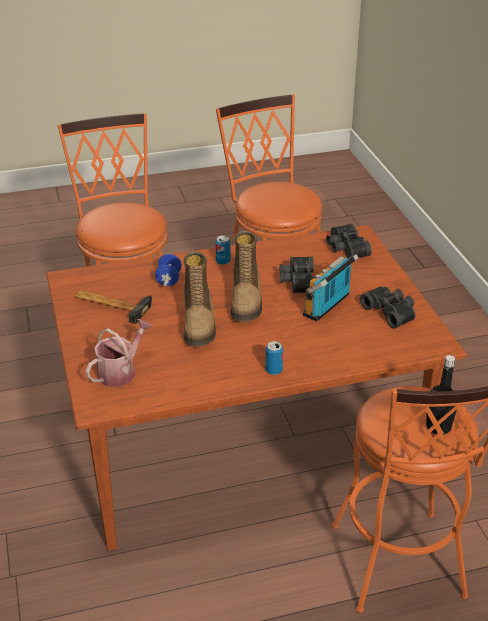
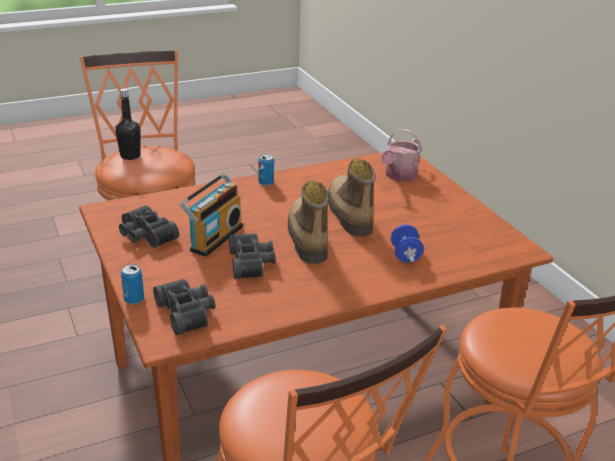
camera: 170 degrees right, 5 degrees down
hammer [75,290,152,324] -> none
can [215,235,231,265] -> can moved to [121,264,144,304]

